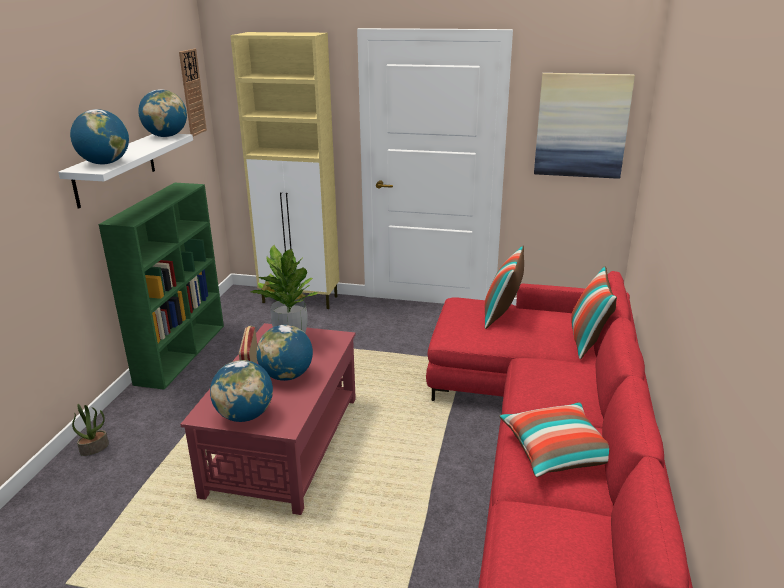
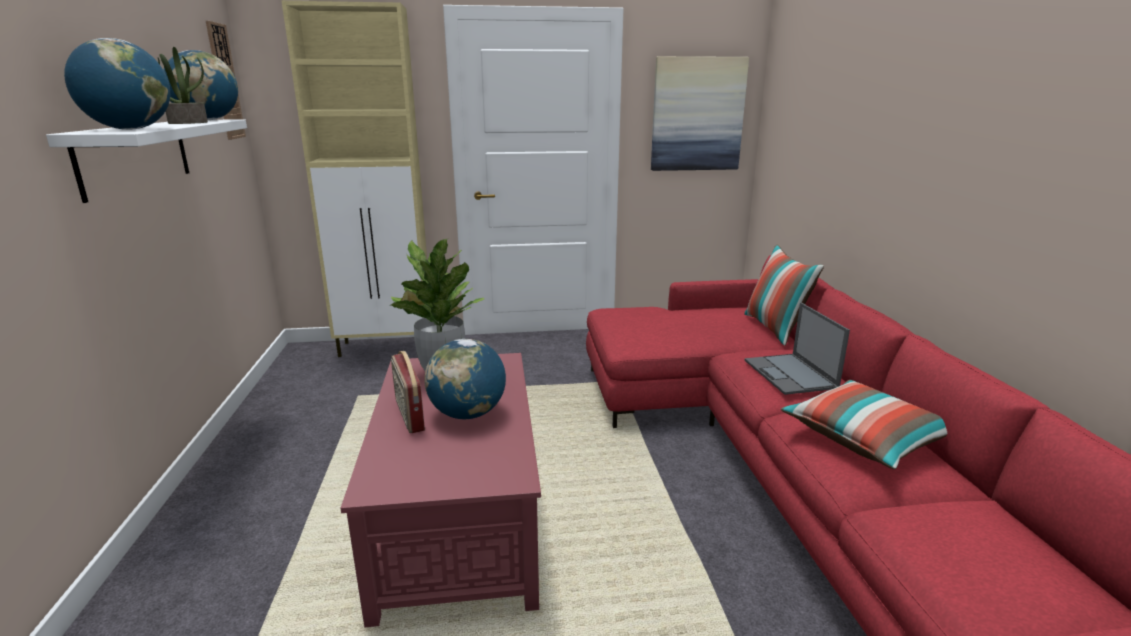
camera: 20 degrees left, 5 degrees down
potted plant [72,404,109,456] -> potted plant moved to [158,47,208,124]
green bookcase [99,183,224,390] -> none
globe [210,360,273,422] -> none
pillow [485,245,524,329] -> none
none -> laptop [745,303,850,395]

